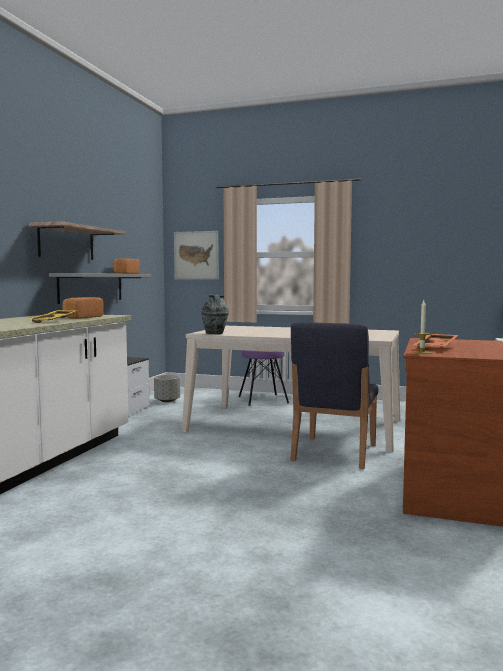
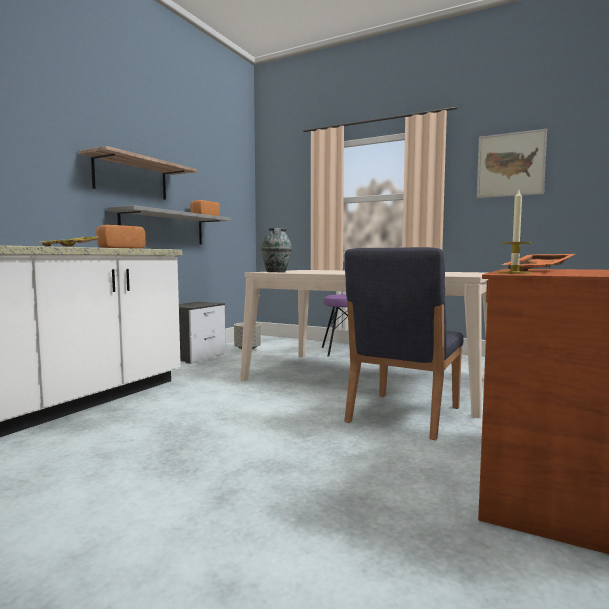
camera: 10 degrees right, 0 degrees up
picture [174,231,219,279] -> picture moved to [477,129,547,198]

